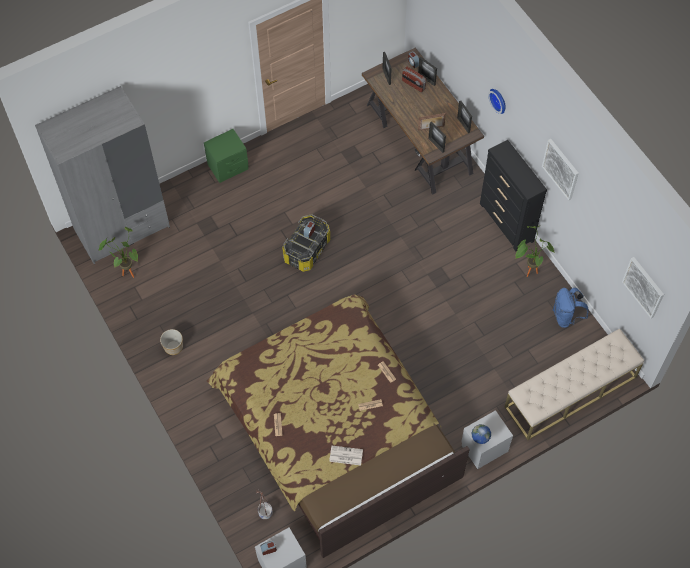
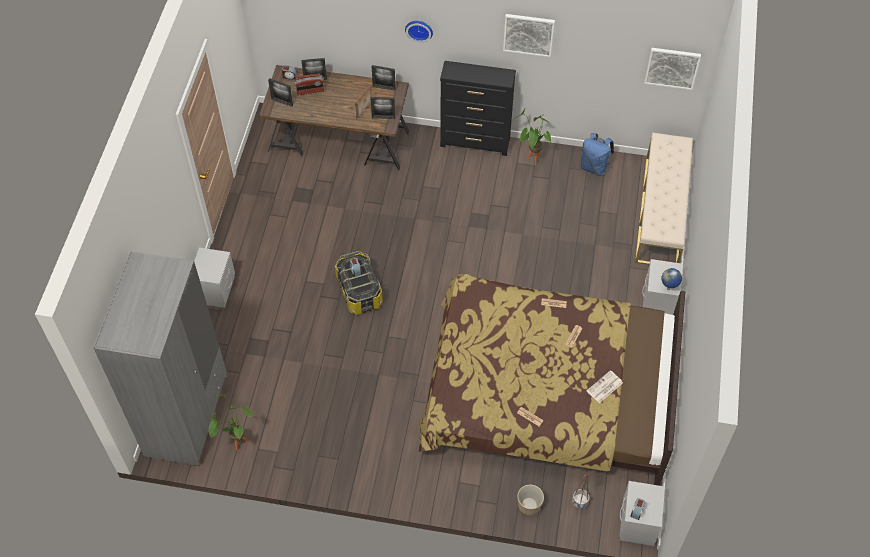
camera: 50 degrees left, 5 degrees down
planter [160,329,183,355] -> planter moved to [517,484,544,515]
green nightstand [204,129,249,183] -> grey nightstand [194,248,235,308]

